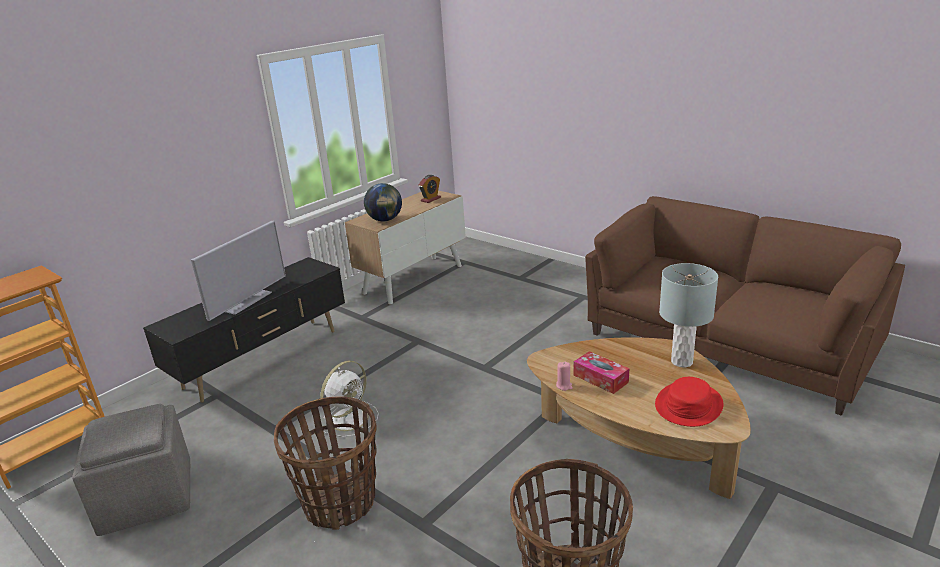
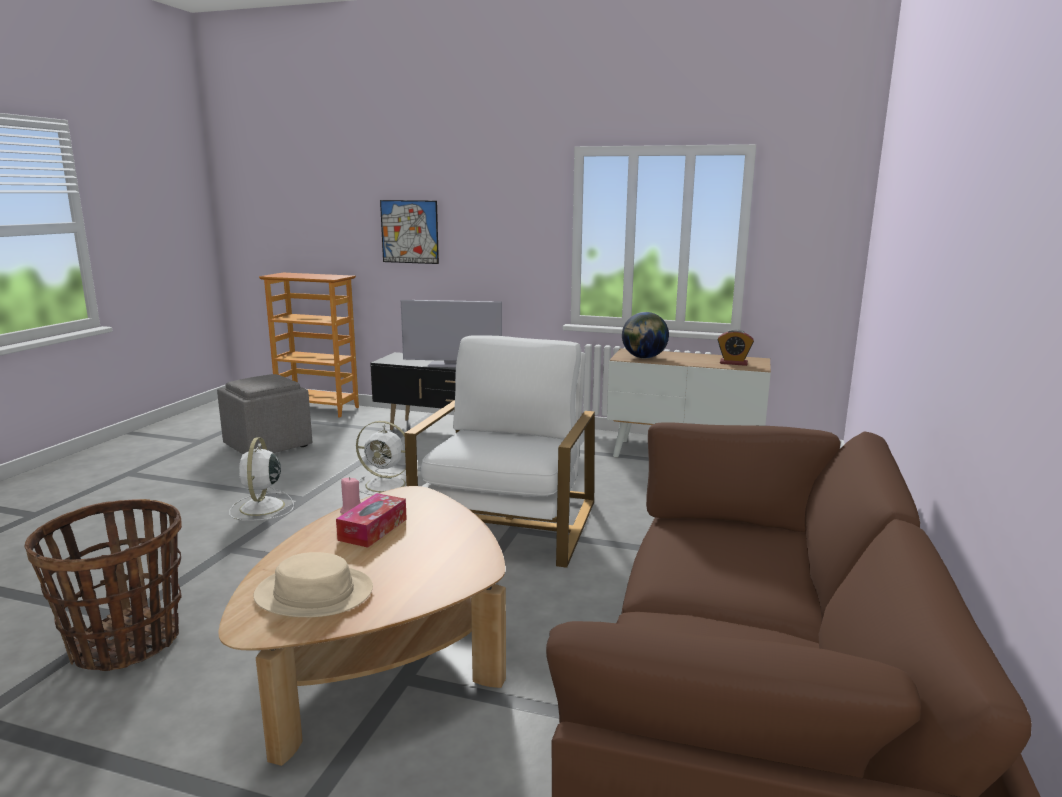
camera: 65 degrees right, 10 degrees down
basket [274,396,377,530] -> white fan [229,437,294,521]
red hat [655,377,723,427] -> beige hat [253,552,373,617]
grey table lamp [659,263,718,368] -> none
none -> picture [380,200,439,264]
none -> white armchair [404,335,595,568]

